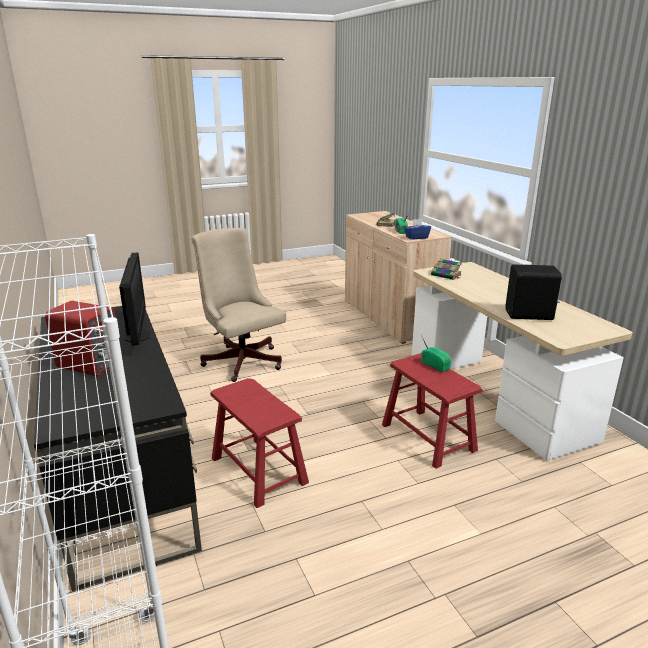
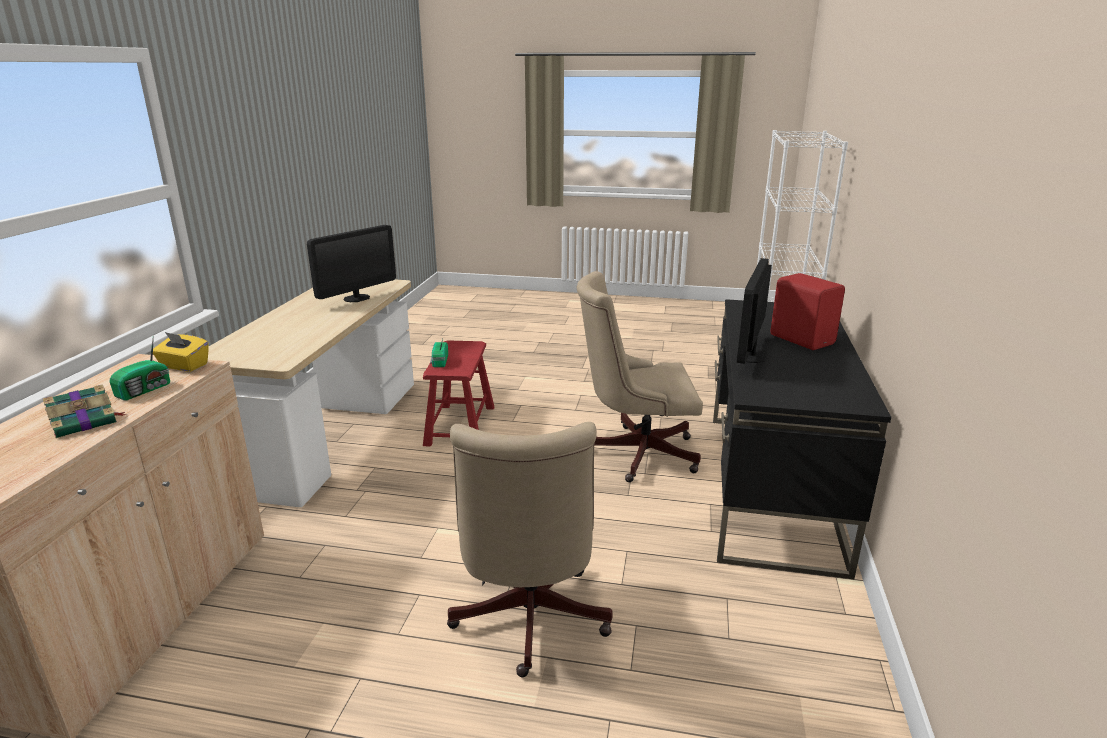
camera: 145 degrees left, 0 degrees up
red stool [210,378,309,508] -> beige office chair [577,271,703,482]
blue tissue box [404,219,431,240] -> yellow tissue box [153,332,209,372]
book [431,258,462,280] -> none
black speaker [505,265,562,320] -> monitor [307,225,396,302]

